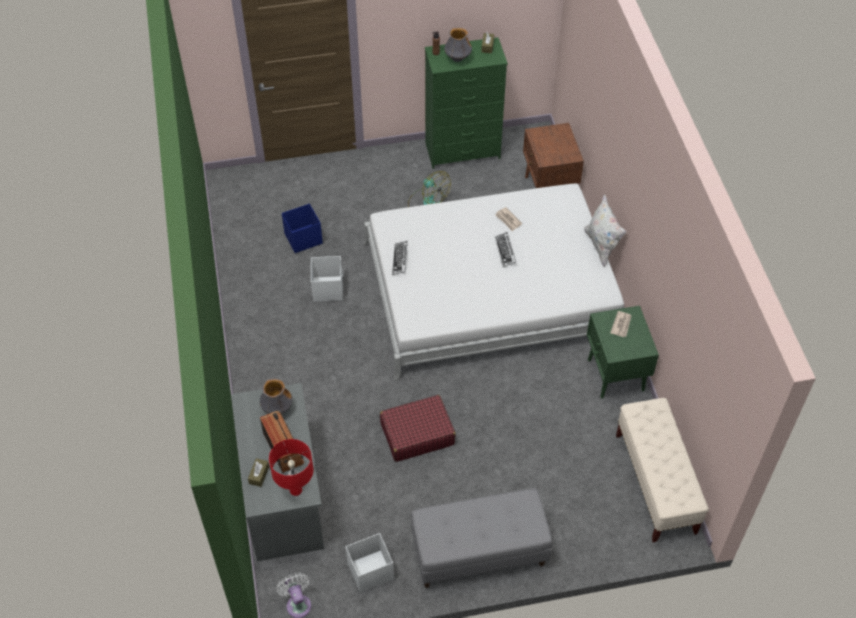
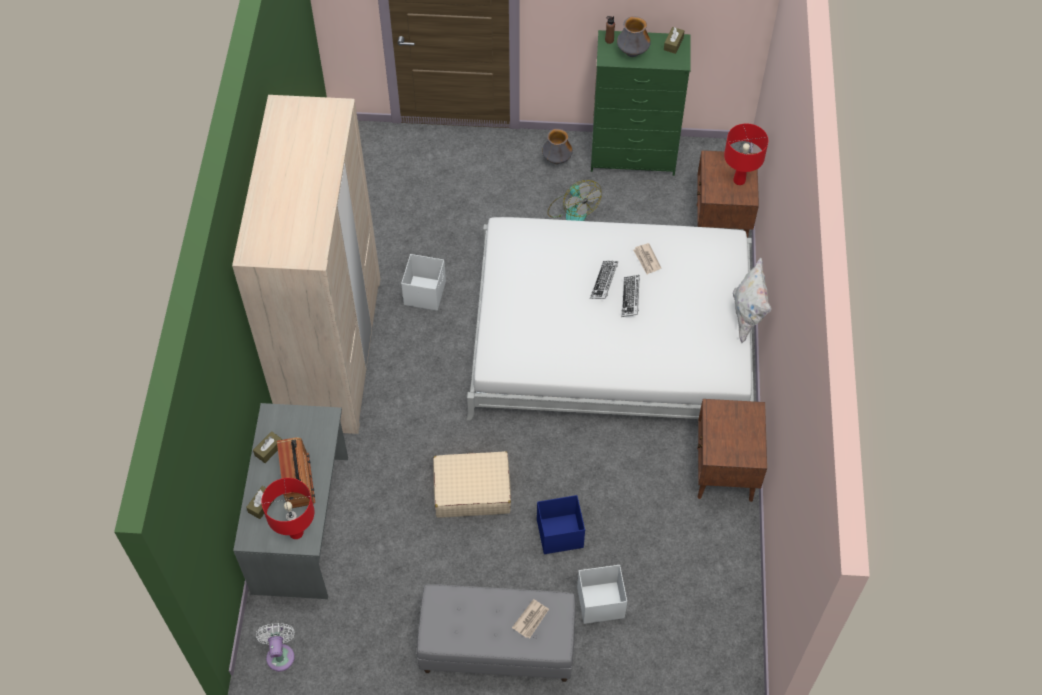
camera: 15 degrees right, 5 degrees up
vase [260,379,292,414] -> vase moved to [542,129,573,164]
blue storage box [282,204,323,253] -> blue storage box moved to [537,495,585,554]
white storage box [346,533,394,593] -> white storage box moved to [577,565,627,624]
red suitcase [380,395,456,462] -> beige suitcase [433,451,511,518]
keyboard [392,241,408,275] -> keyboard moved to [590,261,618,299]
green nightstand [587,306,659,399] -> brown nightstand [697,399,767,502]
newspaper [610,311,631,337] -> newspaper moved to [512,599,549,638]
beige bench [616,398,709,542] -> none
none -> beige wardrobe [232,95,381,434]
none -> brown tissue box [253,431,282,463]
none -> red table lamp [724,123,768,185]

